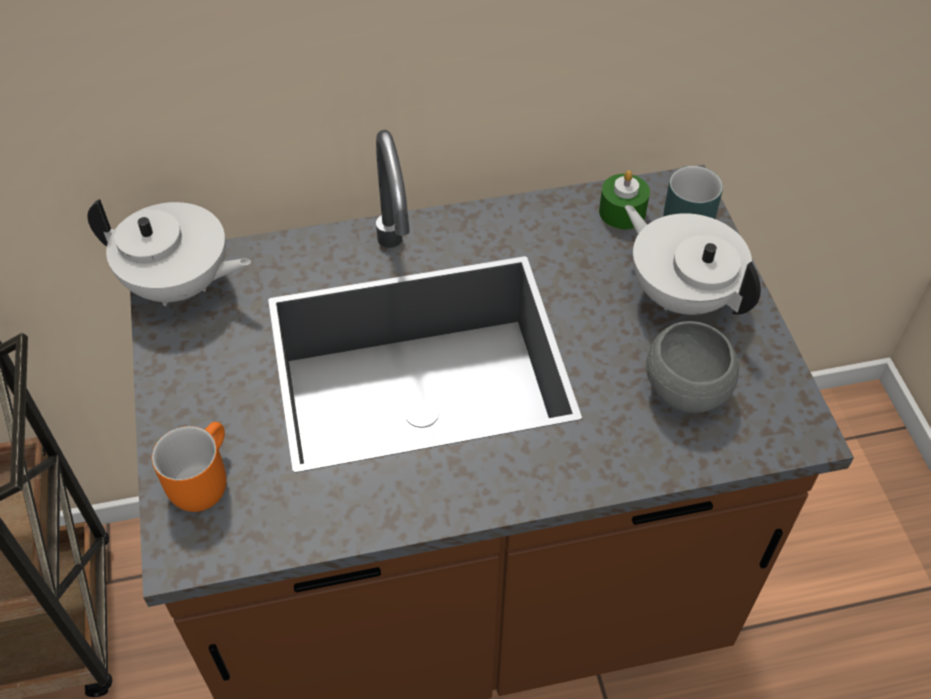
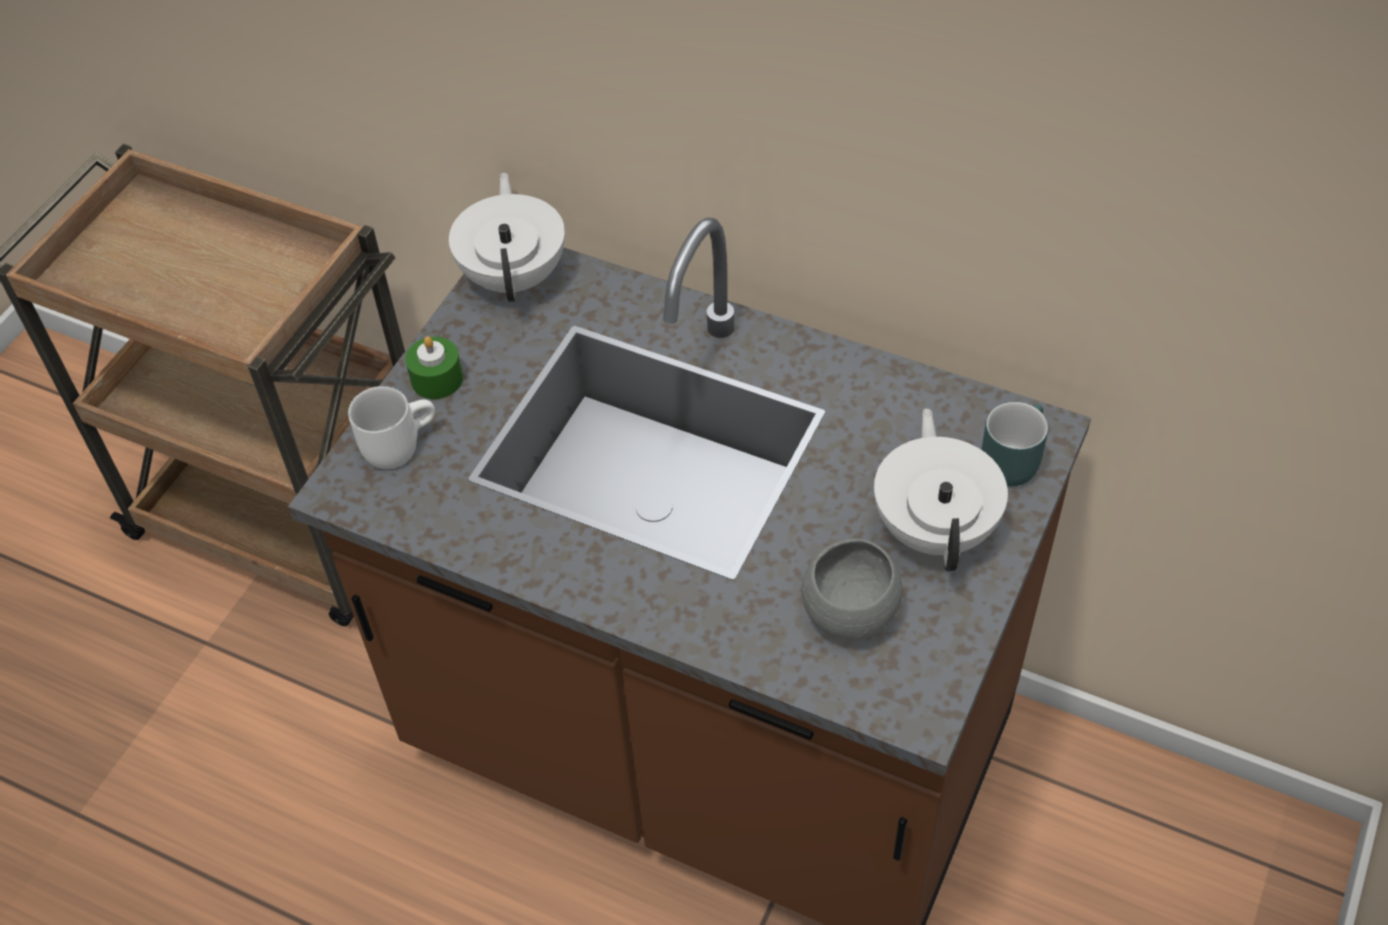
camera: 40 degrees right, 0 degrees up
white teapot [88,199,251,306] -> white teapot turned 150 degrees counterclockwise [449,172,565,302]
orange mug [152,422,226,512] -> white mug [348,386,435,469]
green candle [599,170,650,229] -> green candle moved to [405,336,463,399]

